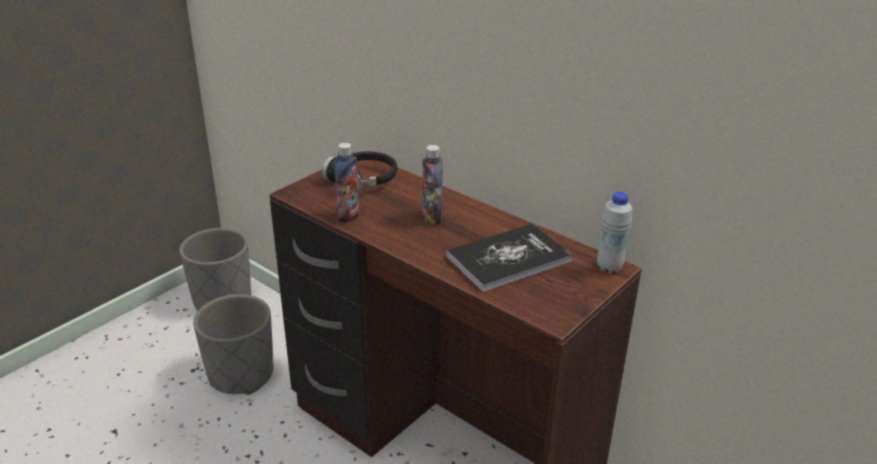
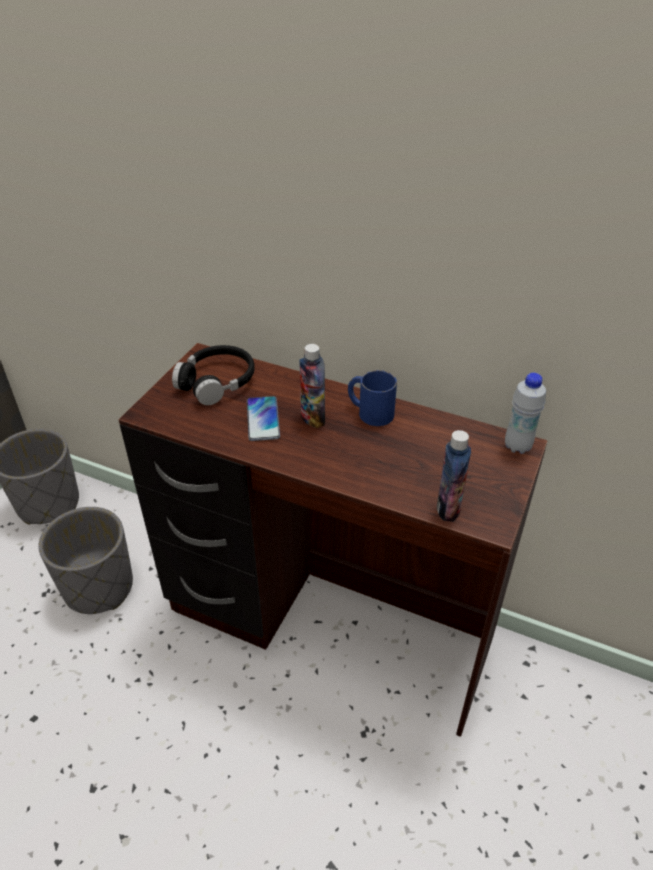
camera: 15 degrees left, 10 degrees up
bottle [334,143,359,223] -> bottle moved to [437,430,471,522]
book [446,224,573,292] -> none
none -> phone [247,396,280,441]
none -> blue mug [348,370,397,426]

